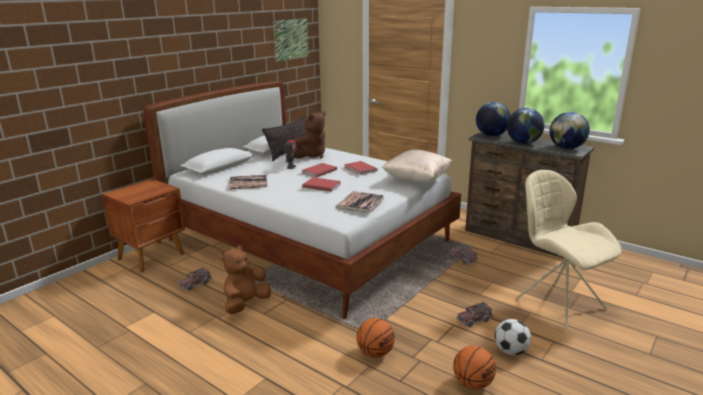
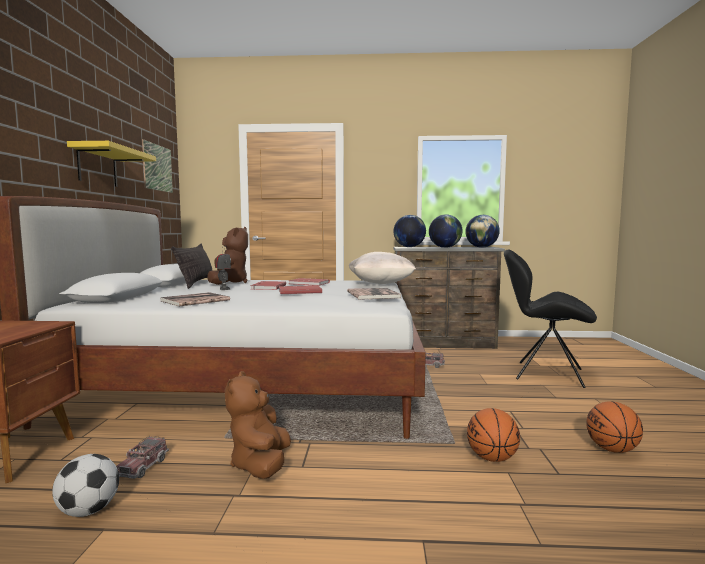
camera: 35 degrees left, 15 degrees down
toy truck [457,302,493,327] -> none
football [495,319,531,355] -> football moved to [52,454,119,517]
beige chair [516,170,622,329] -> black chair [504,250,597,388]
none -> yellow shelf [67,141,156,187]

